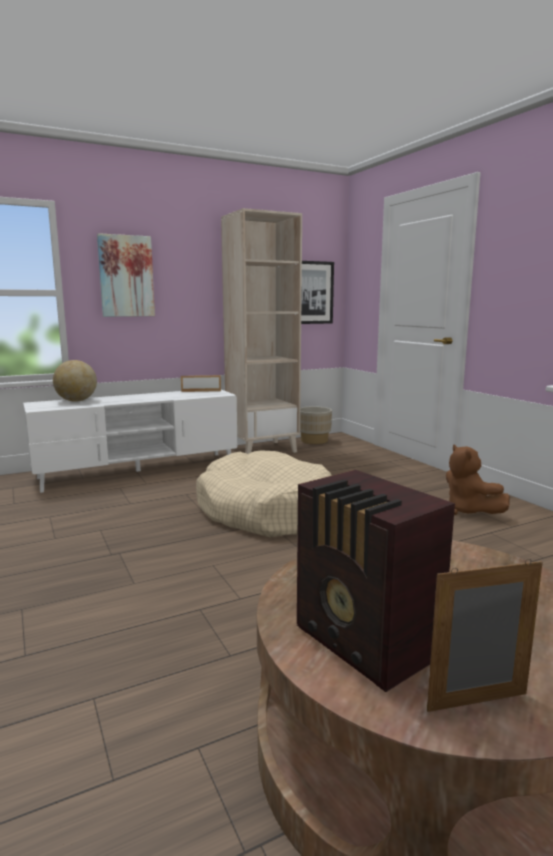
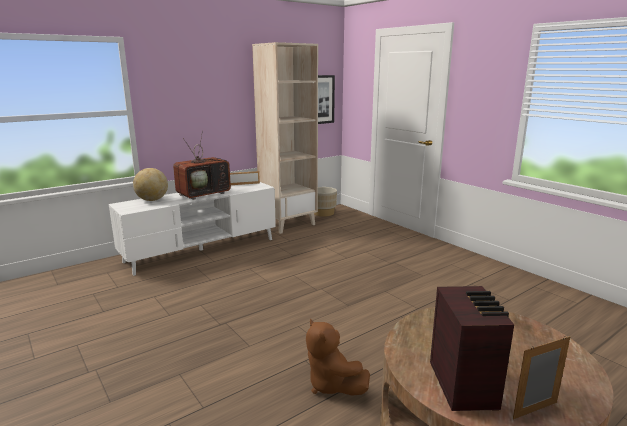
camera: 10 degrees left, 5 degrees up
picture [97,233,155,317] -> none
beige dog bed [196,450,332,538] -> none
radio [297,470,455,692] -> radio turned 135 degrees counterclockwise [430,286,514,411]
brown plush toy [446,444,510,515] -> brown plush toy moved to [306,318,370,396]
none -> television [173,130,231,200]

